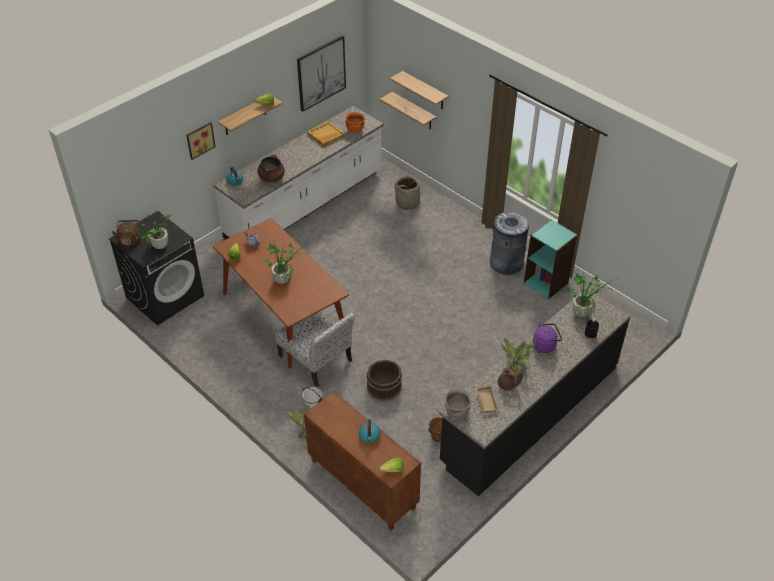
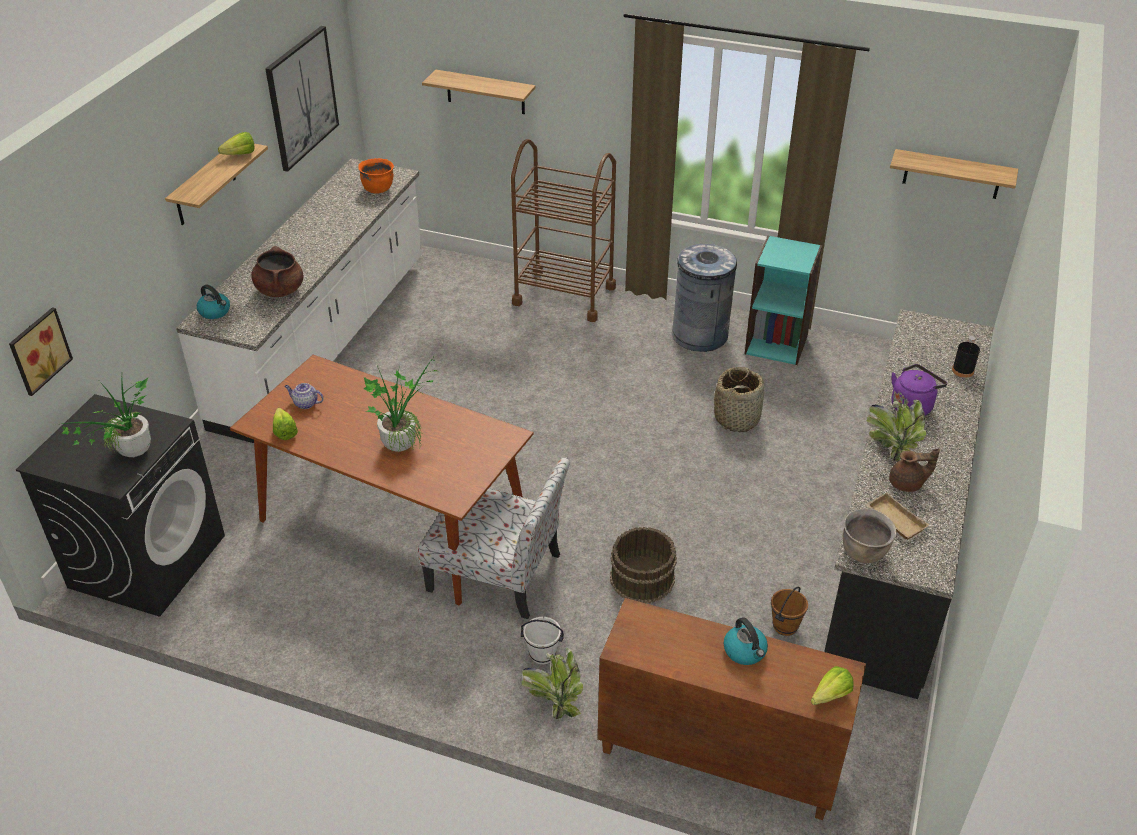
camera: 25 degrees left, 5 degrees down
brown kettle [112,220,140,246] -> none
picture [187,122,216,160] -> picture moved to [9,307,73,396]
beige tray [307,121,345,147] -> none
shelf [379,92,437,129] -> shelf moved to [890,149,1018,199]
basket [395,176,424,210] -> basket moved to [714,367,764,432]
potted plant [568,273,618,319] -> none
none -> brown cart [511,139,616,322]

